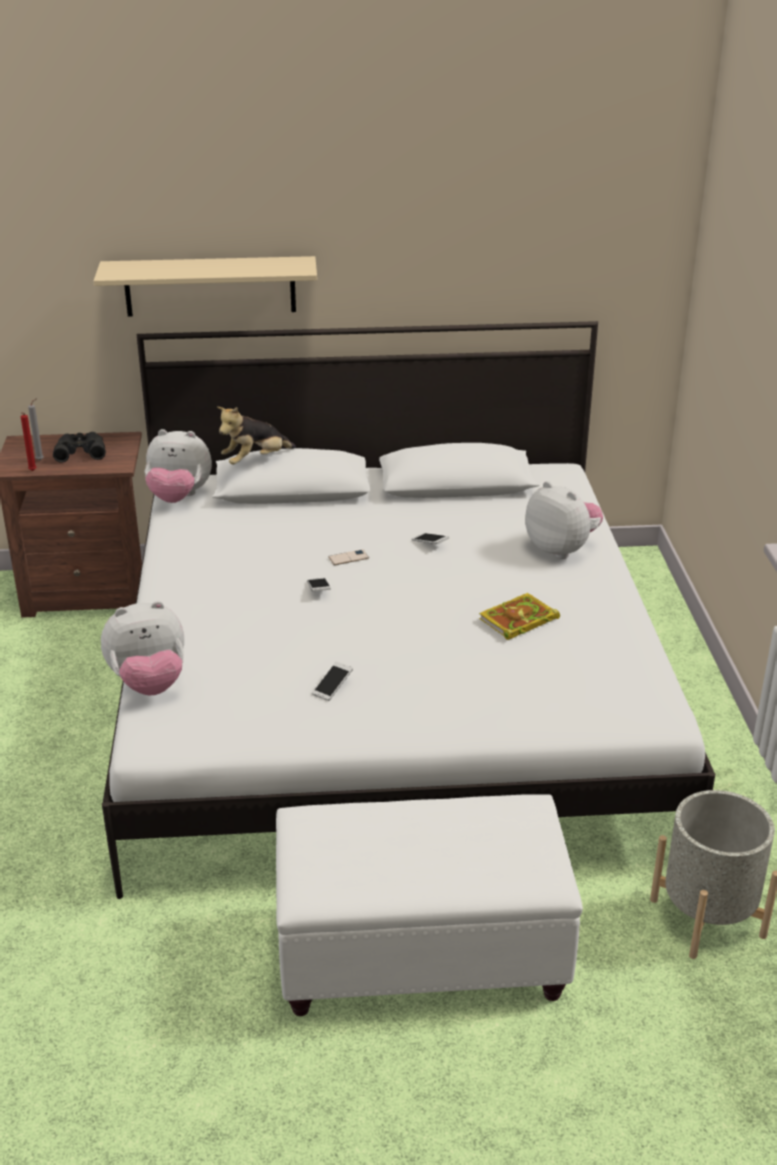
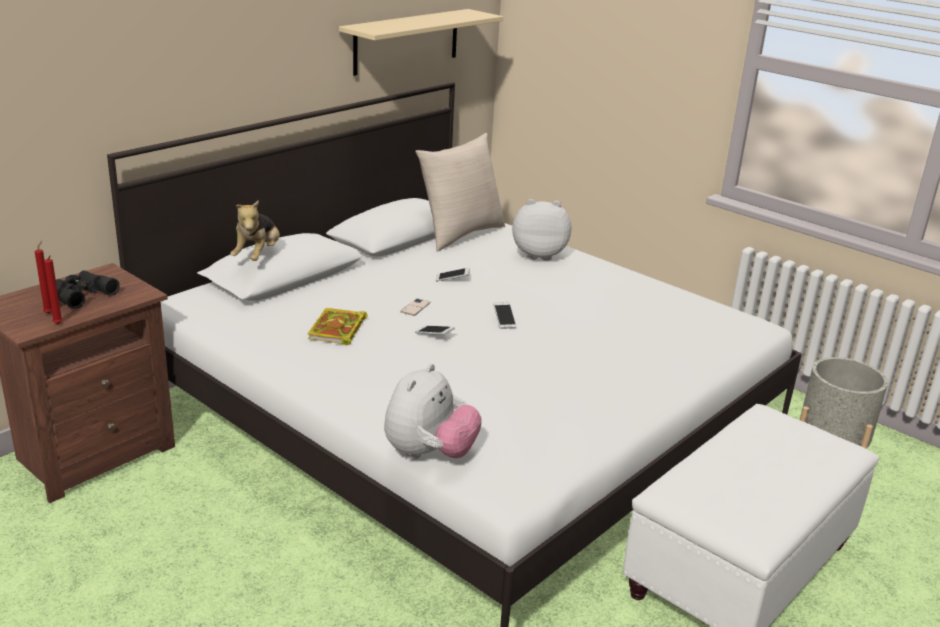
camera: 45 degrees left, 5 degrees down
grey candle [28,398,44,460] -> red candle [35,241,52,314]
beige shelf [93,256,317,316] -> beige shelf moved to [339,9,503,76]
plush toy [144,429,212,503] -> none
phone [312,661,353,701] -> phone moved to [493,302,516,329]
book [479,593,560,640] -> book moved to [307,308,368,345]
none -> beige pillow [415,133,505,252]

